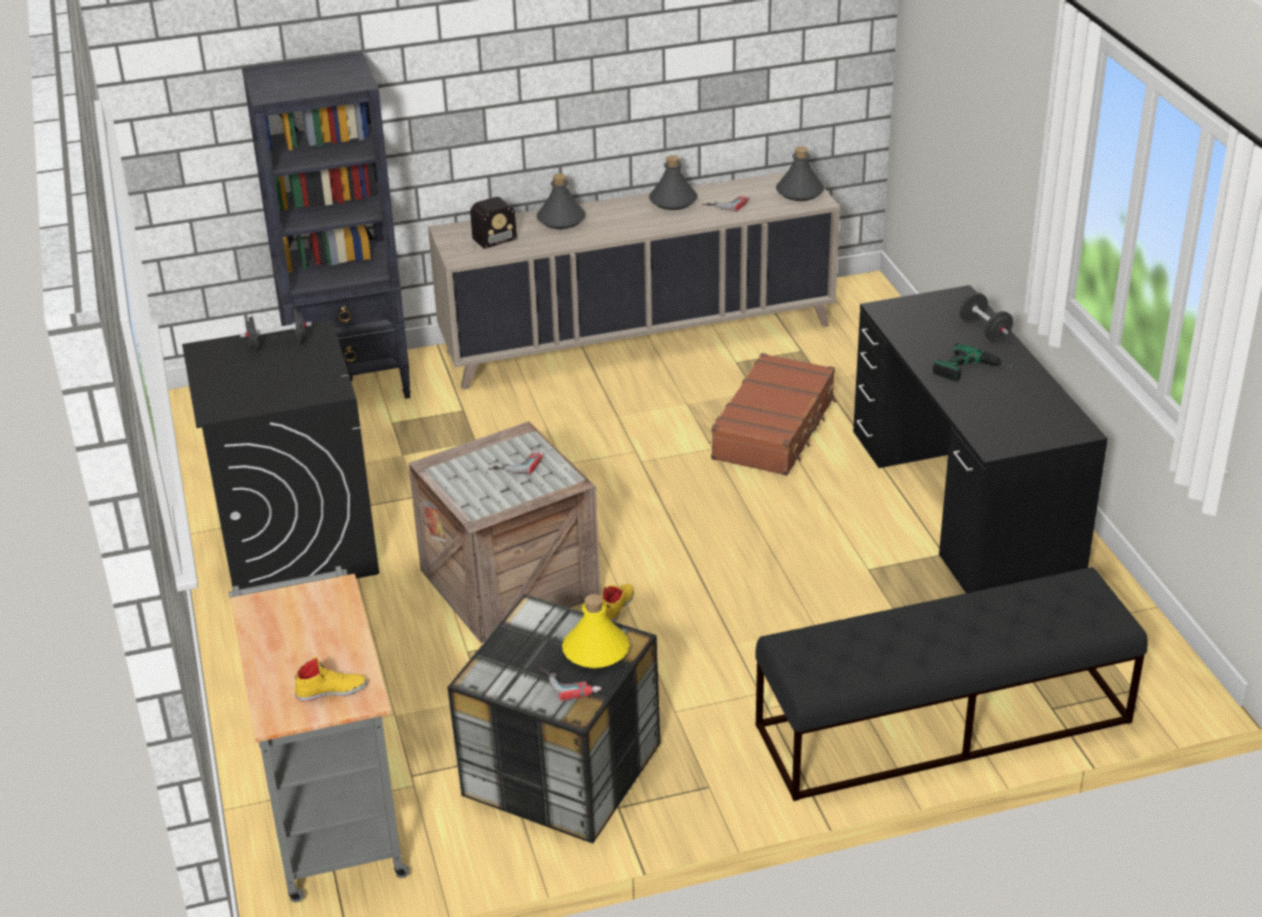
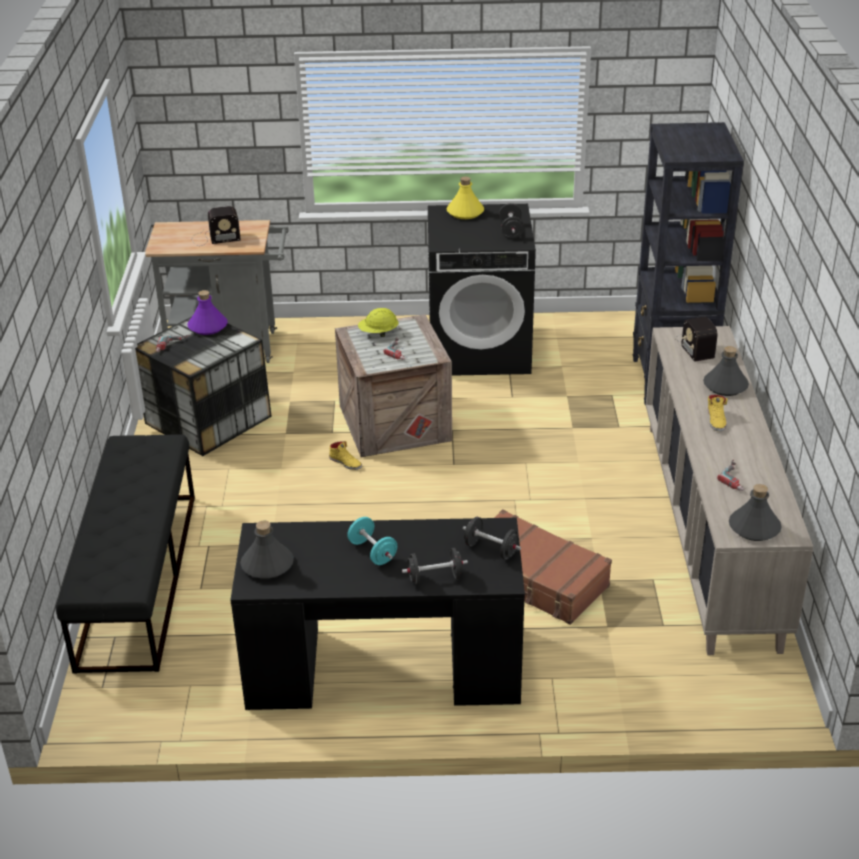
camera: 105 degrees right, 0 degrees up
yellow shoe [295,656,367,702] -> yellow shoe moved to [708,394,728,431]
yellow bottle [562,594,630,669] -> yellow bottle moved to [447,176,484,219]
grey bottle [649,155,697,210] -> grey bottle moved to [240,521,294,579]
power drill [933,343,1011,381] -> turquoise dumbbell [347,517,397,565]
none -> purple bottle [188,290,228,335]
none -> radio [192,206,241,246]
none -> yellow hard hat [358,308,399,337]
none -> black dumbbell [463,517,521,560]

